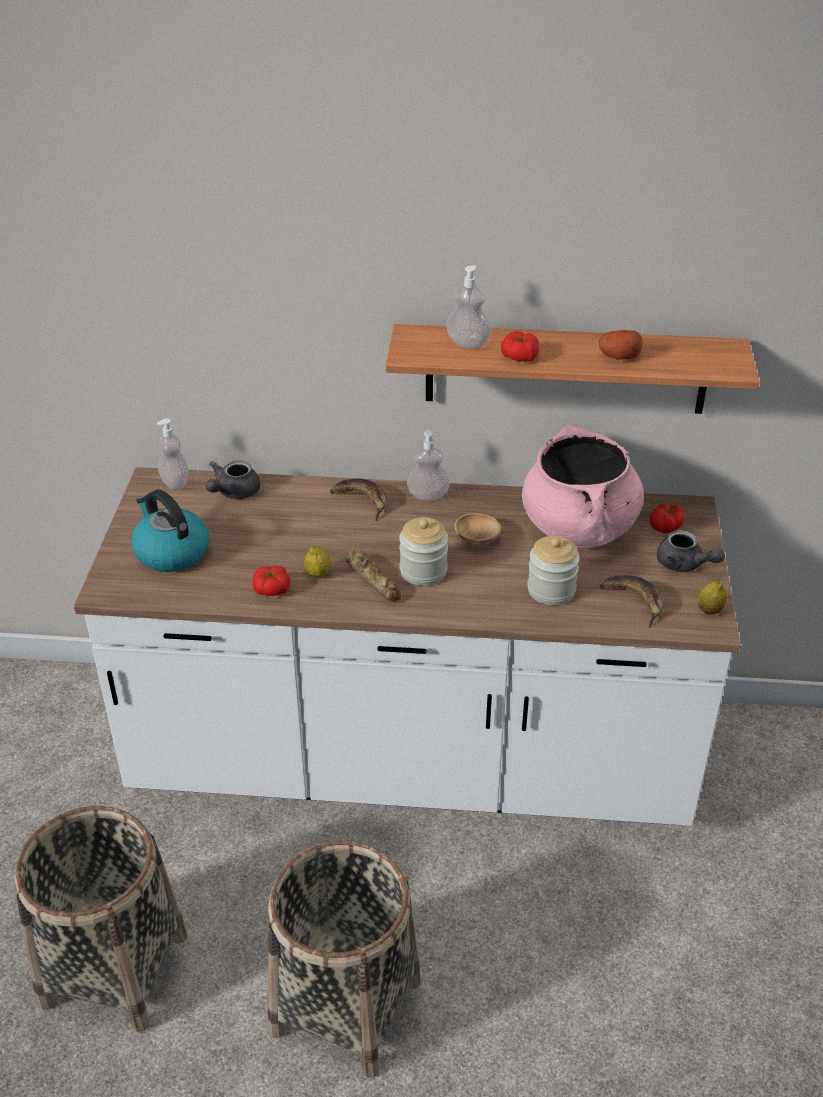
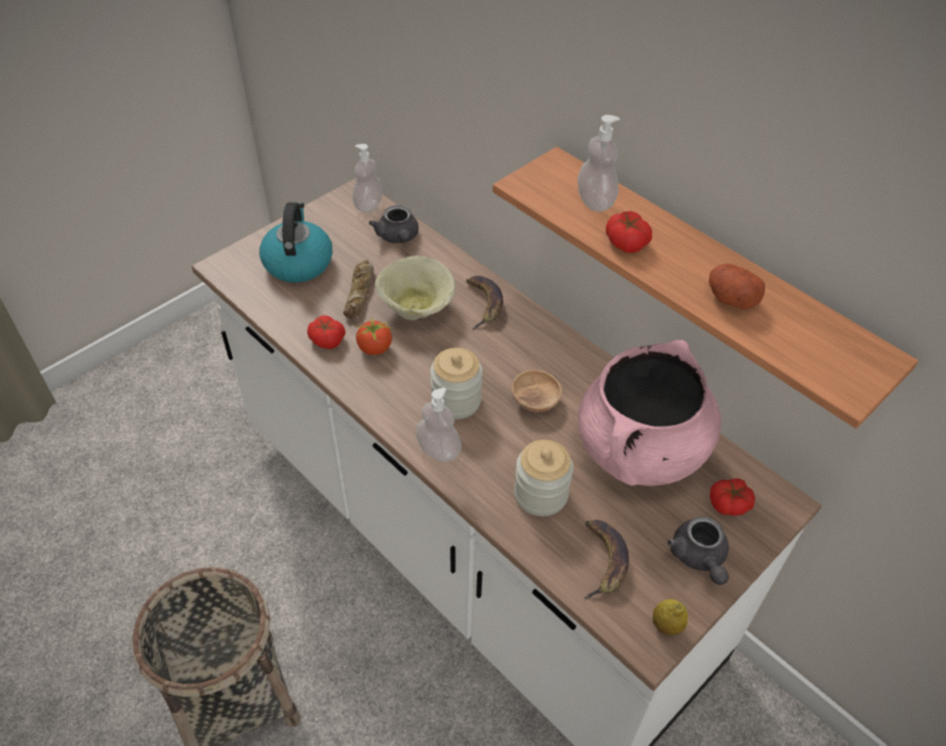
camera: 40 degrees right, 10 degrees up
basket [15,806,187,1032] -> none
grey teapot [206,461,260,499] -> grey teapot turned 90 degrees counterclockwise [369,205,419,243]
lemon [304,546,331,577] -> tomato [353,317,392,355]
bread [346,550,401,602] -> bread moved to [343,260,374,319]
soap dispenser [407,429,450,501] -> soap dispenser moved to [416,388,462,462]
none -> beige bowl [375,256,456,320]

